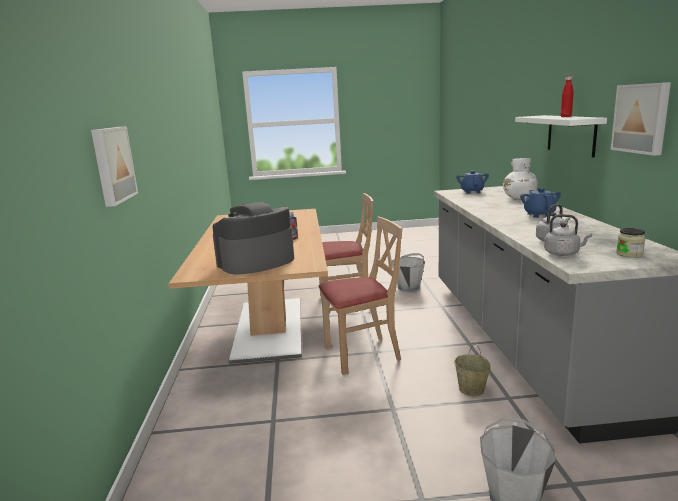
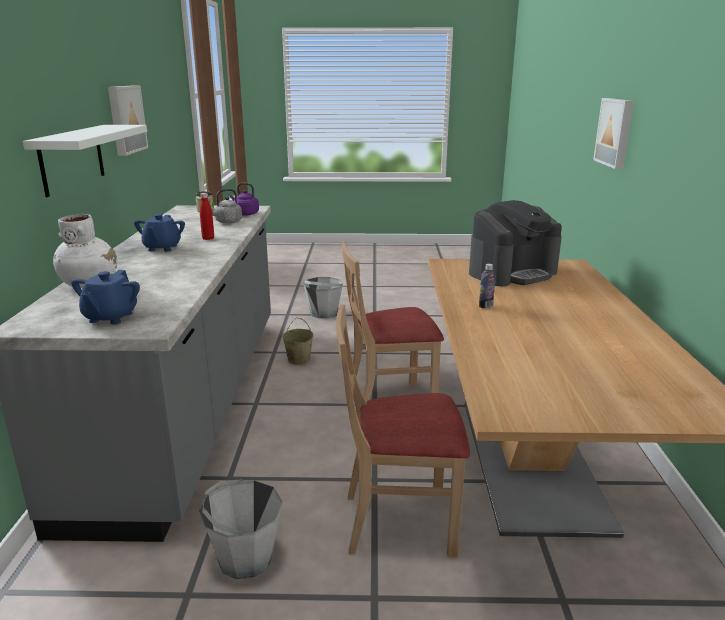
camera: 175 degrees left, 5 degrees up
grey kettle [544,214,592,256] -> purple kettle [230,183,259,215]
red bottle [561,76,573,117] -> red bottle moved to [200,193,214,240]

